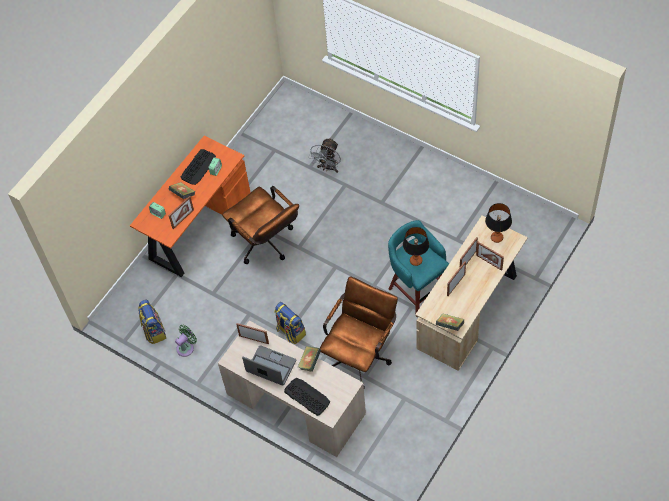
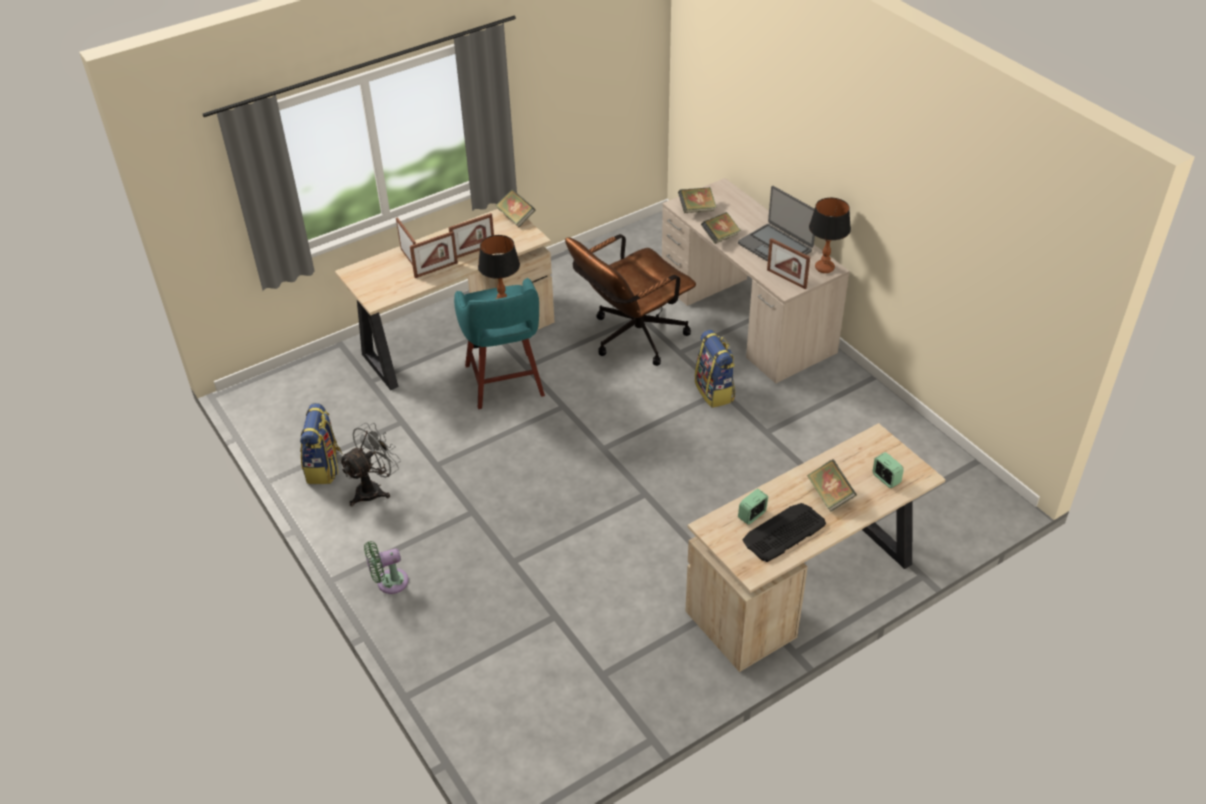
camera: 160 degrees left, 15 degrees down
orange desk [130,135,251,277] -> beige desk [686,423,946,672]
backpack [138,300,166,344] -> backpack moved to [300,403,342,484]
picture frame [168,196,194,229] -> none
green fan [175,325,197,357] -> green fan moved to [364,541,409,594]
brown office chair [222,186,299,264] -> none
keyboard [284,378,330,416] -> none
grey fan [308,138,341,173] -> grey fan moved to [339,423,401,507]
table lamp [485,203,512,243] -> table lamp moved to [809,198,851,273]
none -> book [678,187,717,213]

